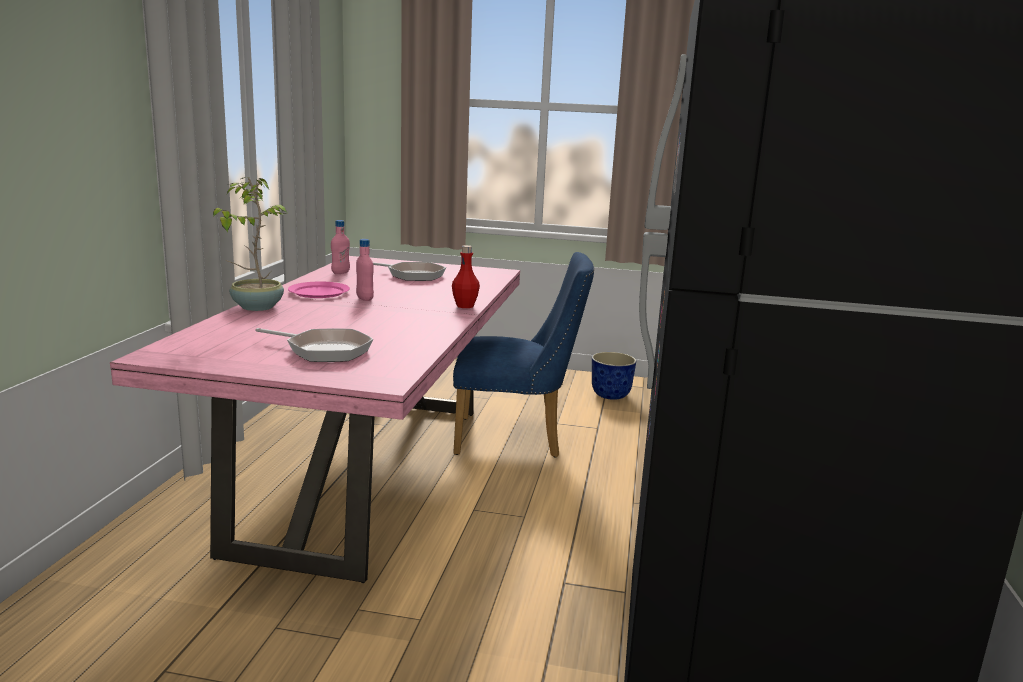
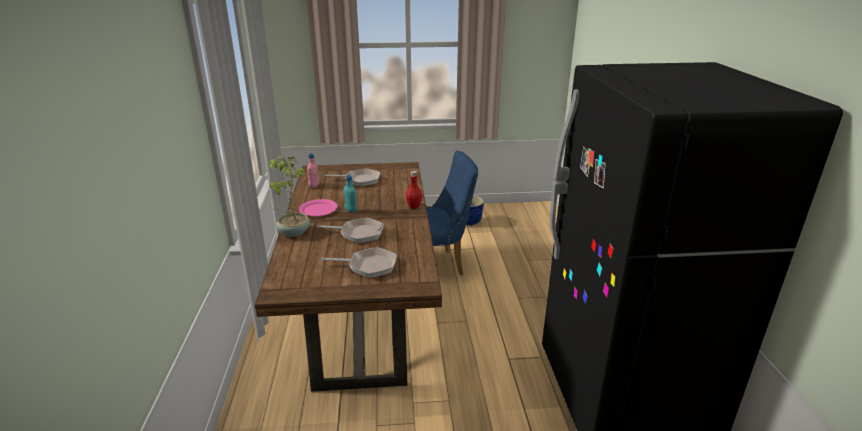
camera: 15 degrees left, 10 degrees up
pink dining table [110,256,520,583] -> brown dining table [255,162,442,392]
pink bottle [356,239,374,301] -> turquoise bottle [343,175,357,213]
none -> frying pan [317,218,384,243]

